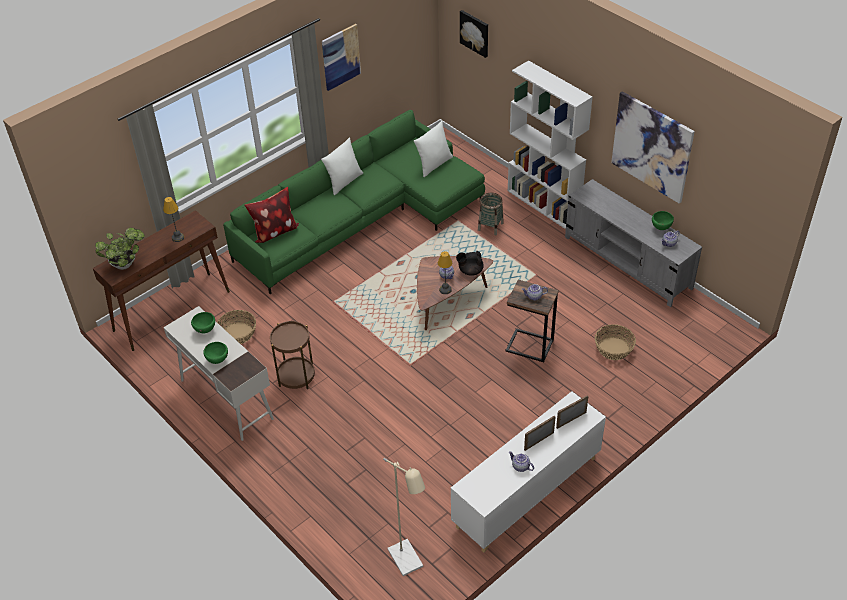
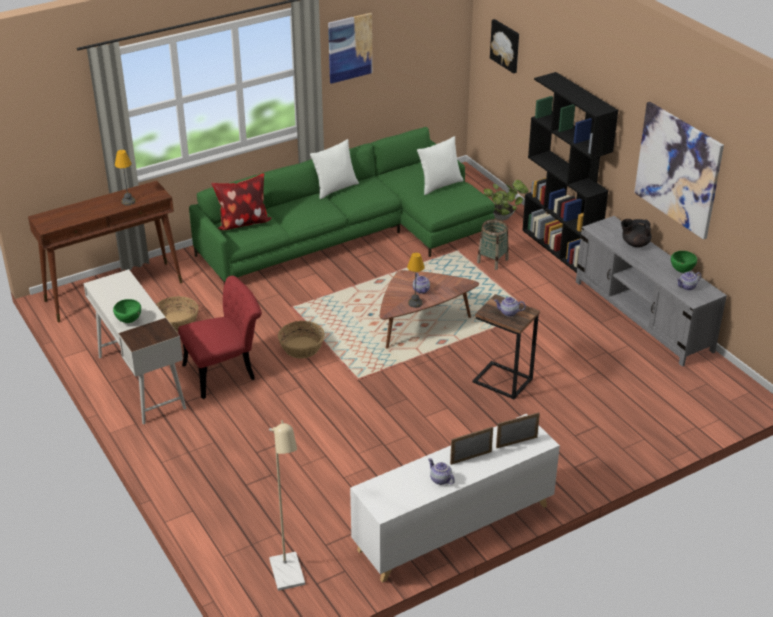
camera: 10 degrees right, 10 degrees down
potted plant [95,228,145,270] -> potted plant moved to [484,180,528,221]
green bowl [191,312,215,333] -> none
brown side table [270,321,315,389] -> red chair [178,276,262,399]
black teapot [456,251,484,276] -> black teapot moved to [621,219,652,247]
white bookcase [508,60,593,229] -> black bookcase [522,72,618,273]
basket [595,324,636,360] -> basket moved to [278,321,325,359]

